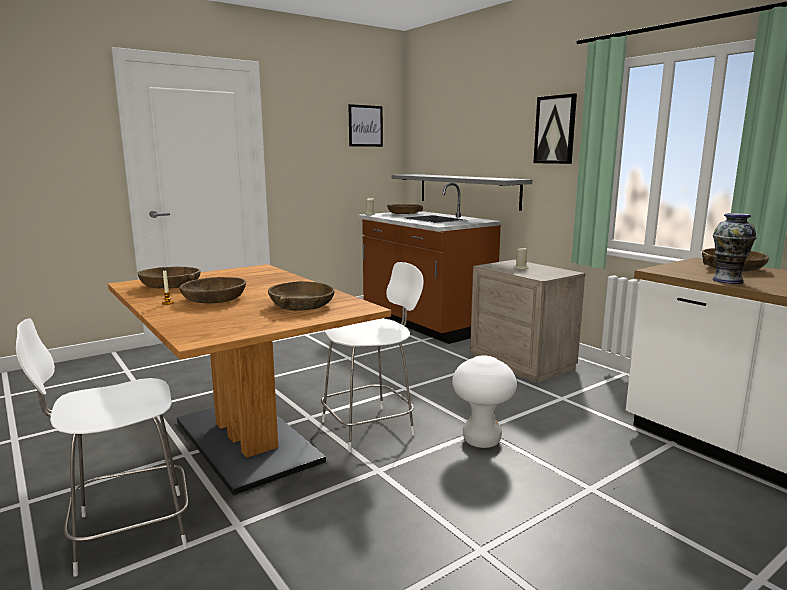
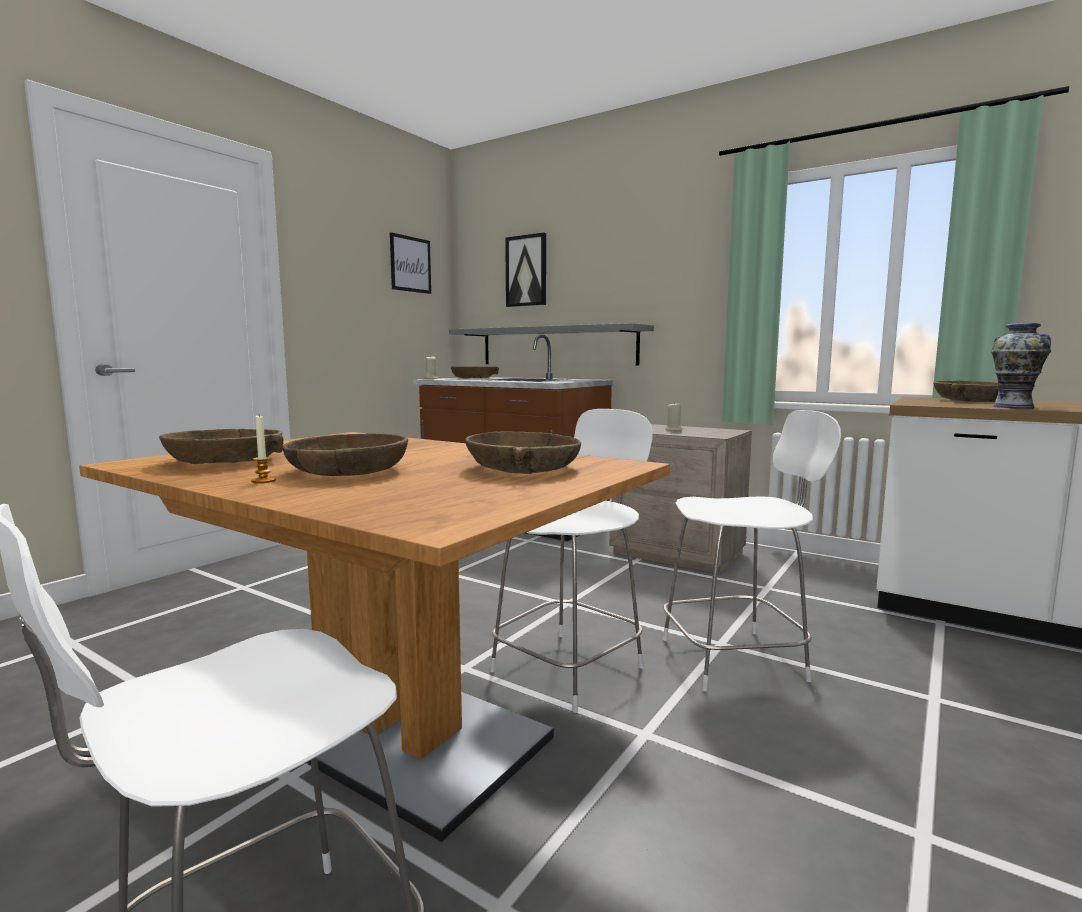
camera: 20 degrees left, 5 degrees down
white stool [452,355,517,448] -> white chair [663,410,841,691]
picture [533,93,577,164] -> picture moved to [505,233,546,307]

